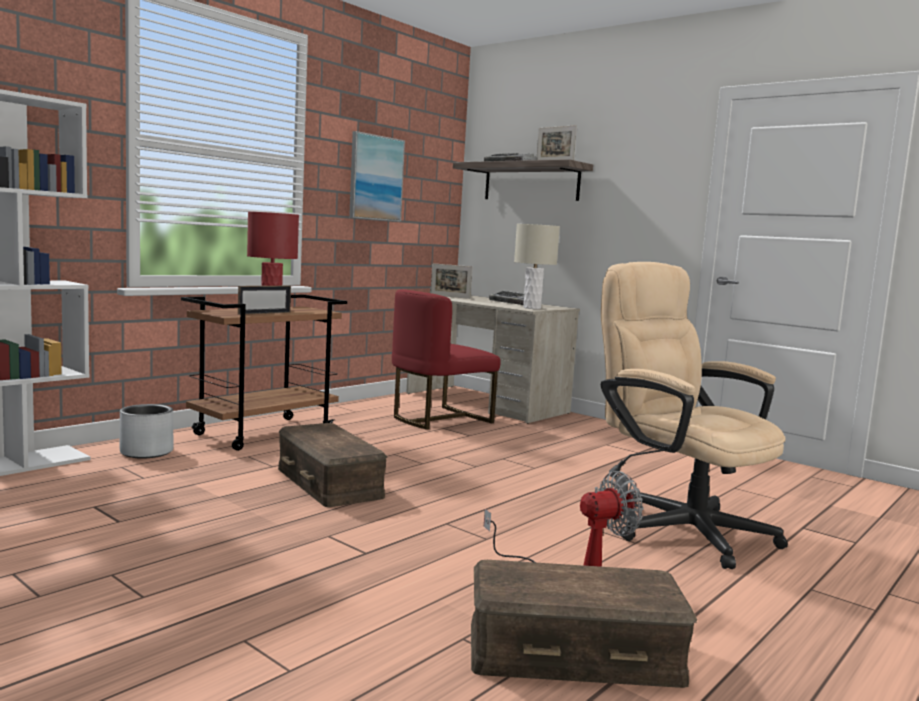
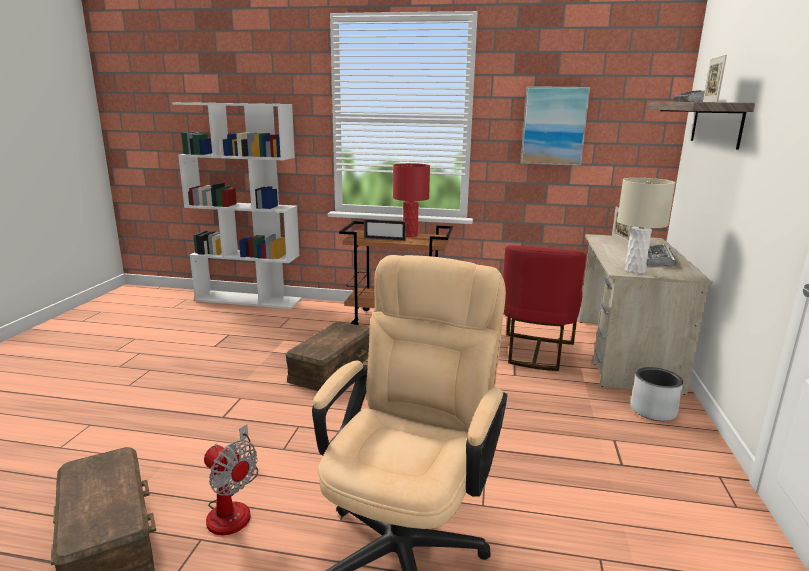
camera: 60 degrees right, 10 degrees up
grey planter [120,404,173,458] -> grey planter moved to [630,367,683,421]
red chair [392,289,500,430] -> red chair turned 90 degrees counterclockwise [503,245,586,371]

